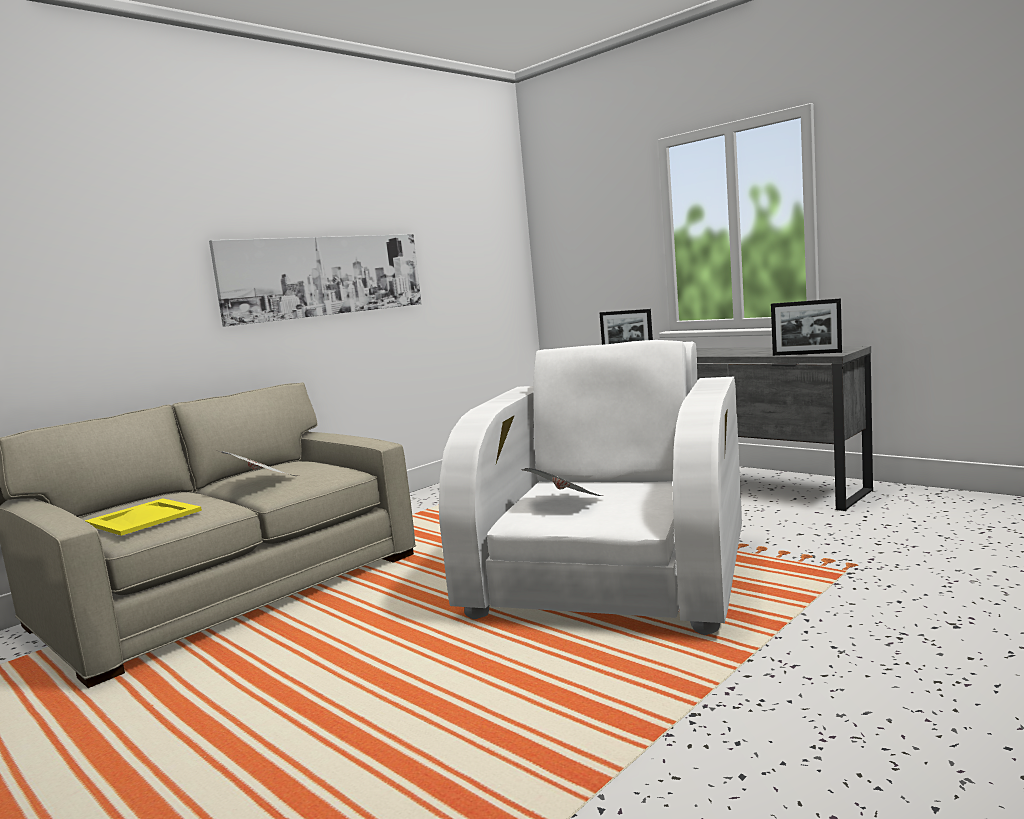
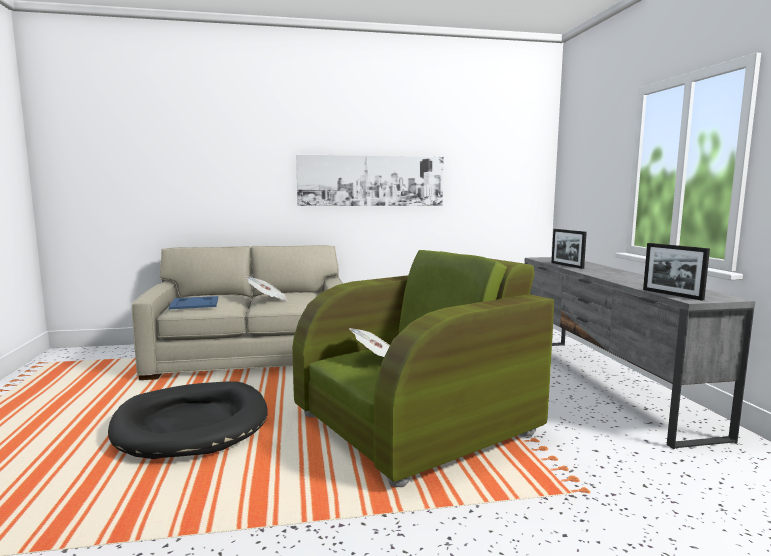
camera: 35 degrees right, 0 degrees up
yellow tray [85,498,202,536] -> blue tray [169,296,218,309]
white armchair [439,340,742,635] -> green armchair [292,250,554,487]
none -> black dog bed [108,382,267,459]

